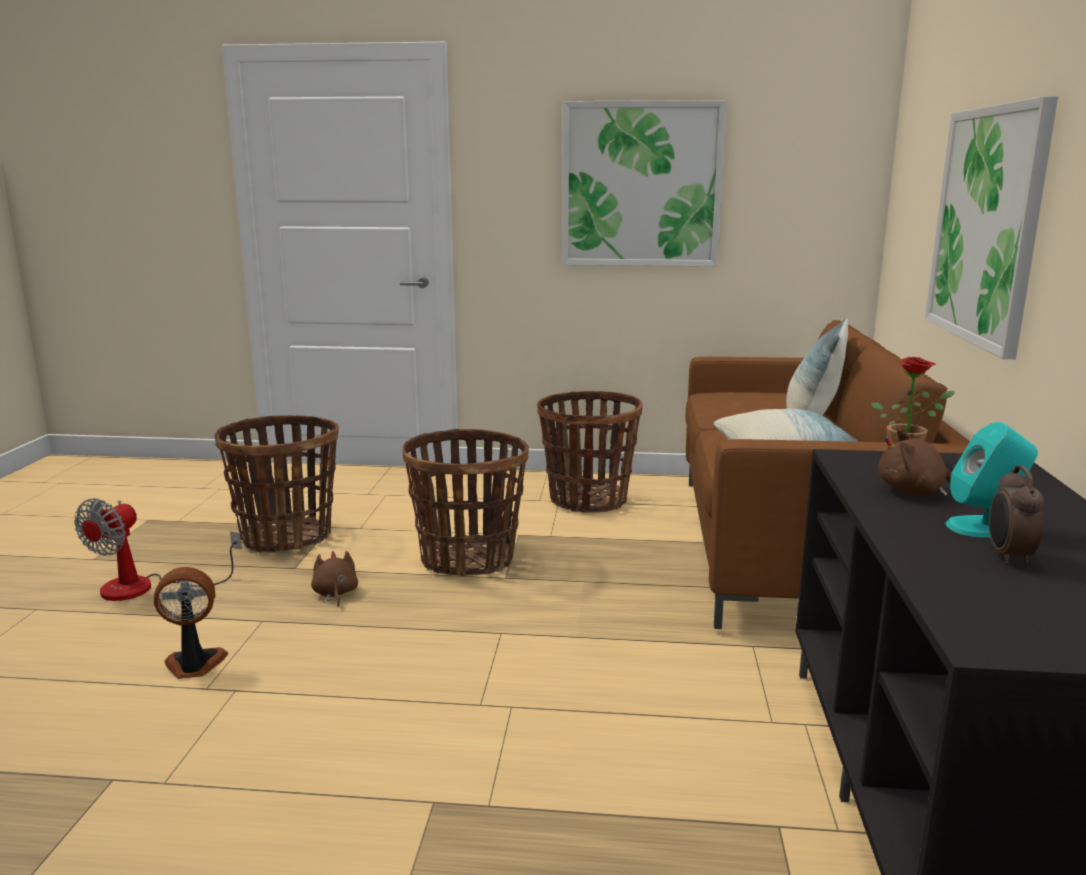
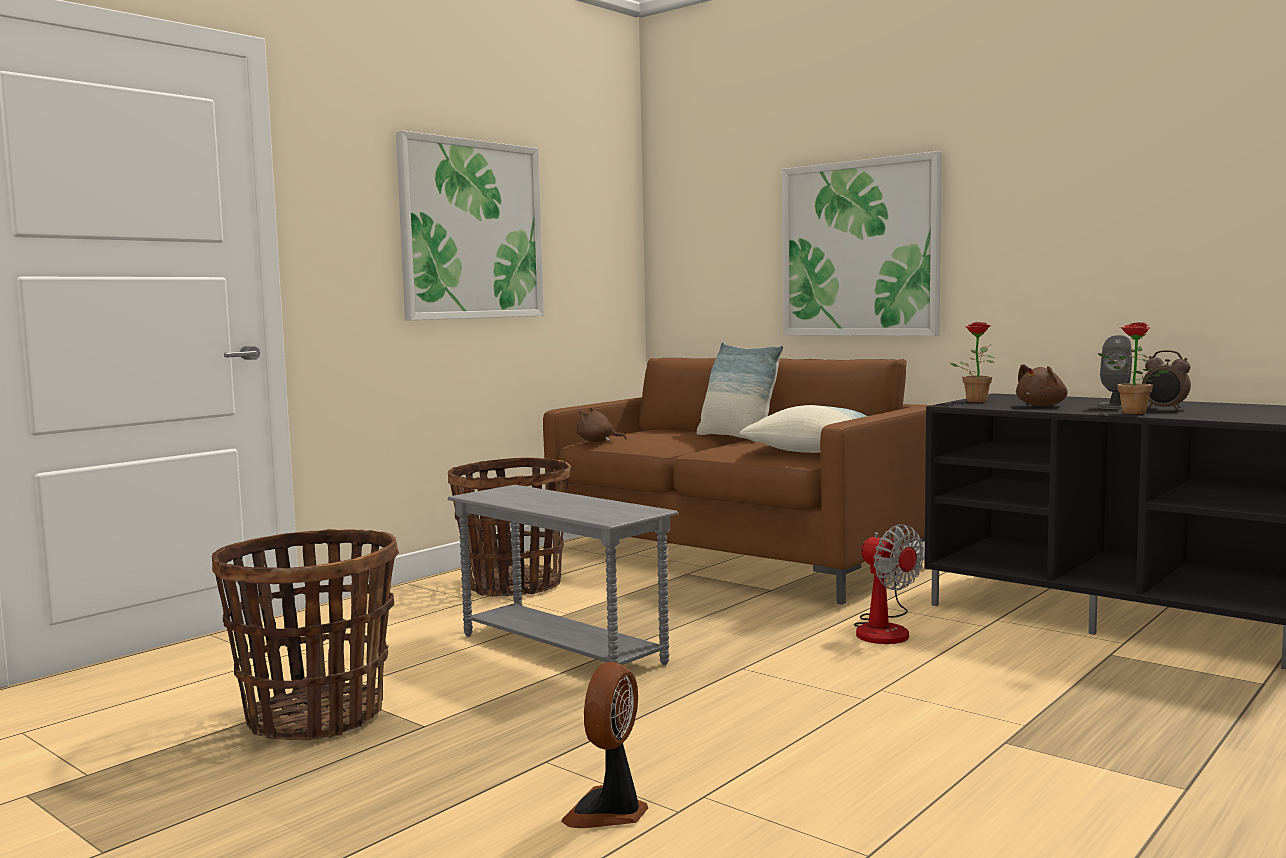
camera: 55 degrees left, 10 degrees down
fan [74,498,242,601] -> fan moved to [854,524,924,644]
brown plush toy [311,551,358,607] -> brown plush toy moved to [577,407,627,442]
basket [402,429,529,576] -> grey side table [448,485,679,665]
turquoise speaker [946,422,1038,538] -> grey speaker [1098,335,1132,409]
none -> potted plant [1098,322,1169,414]

